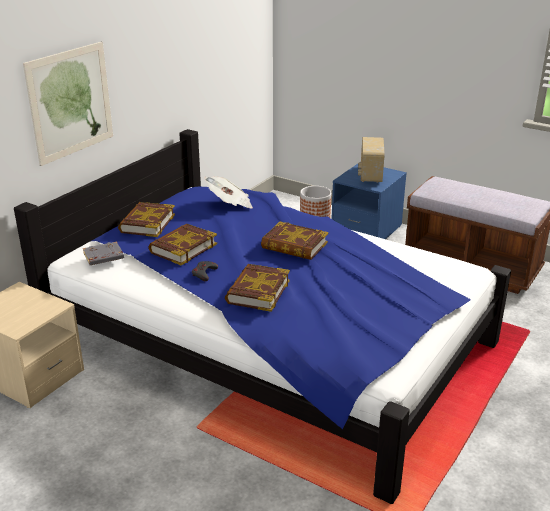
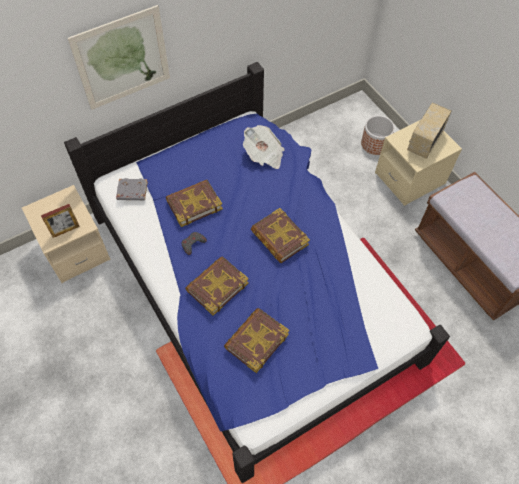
camera: 25 degrees right, 30 degrees up
book [118,202,175,237] -> book moved to [224,308,289,373]
blue nightstand [331,164,407,239] -> beige nightstand [375,120,462,206]
none -> picture frame [41,204,80,238]

